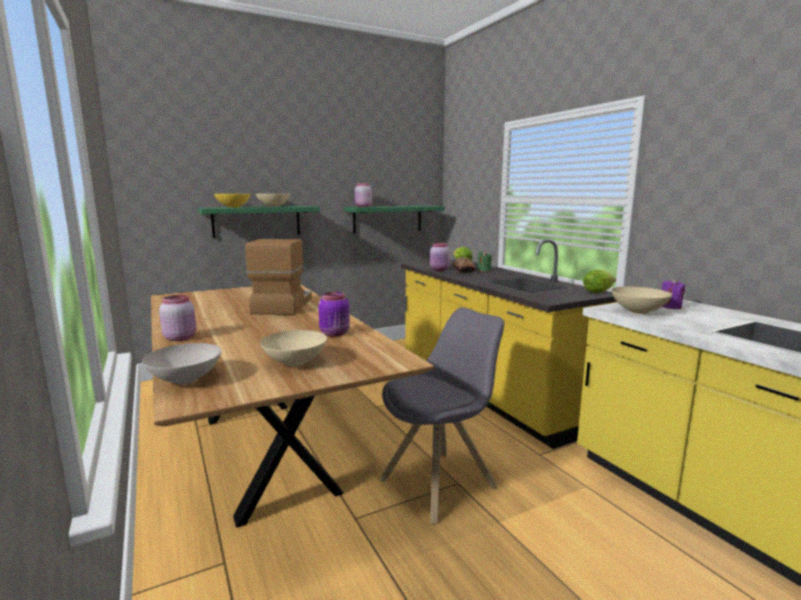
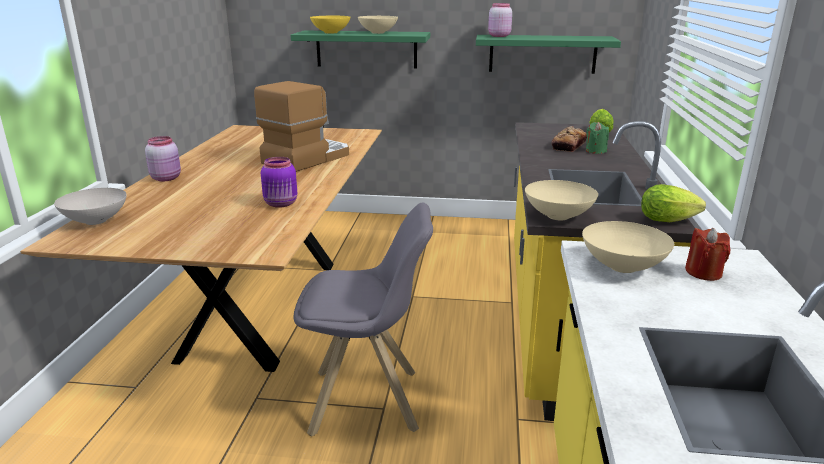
camera: 35 degrees right, 10 degrees up
beige bowl [260,330,327,367] -> beige bowl moved to [525,180,598,220]
pink jar [430,243,450,271] -> none
purple candle [662,278,685,309] -> red candle [685,228,730,281]

